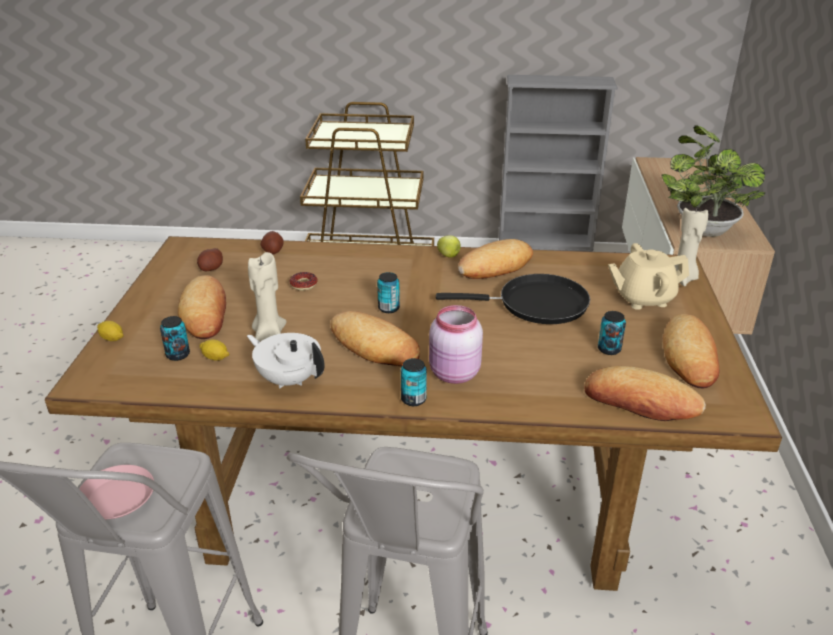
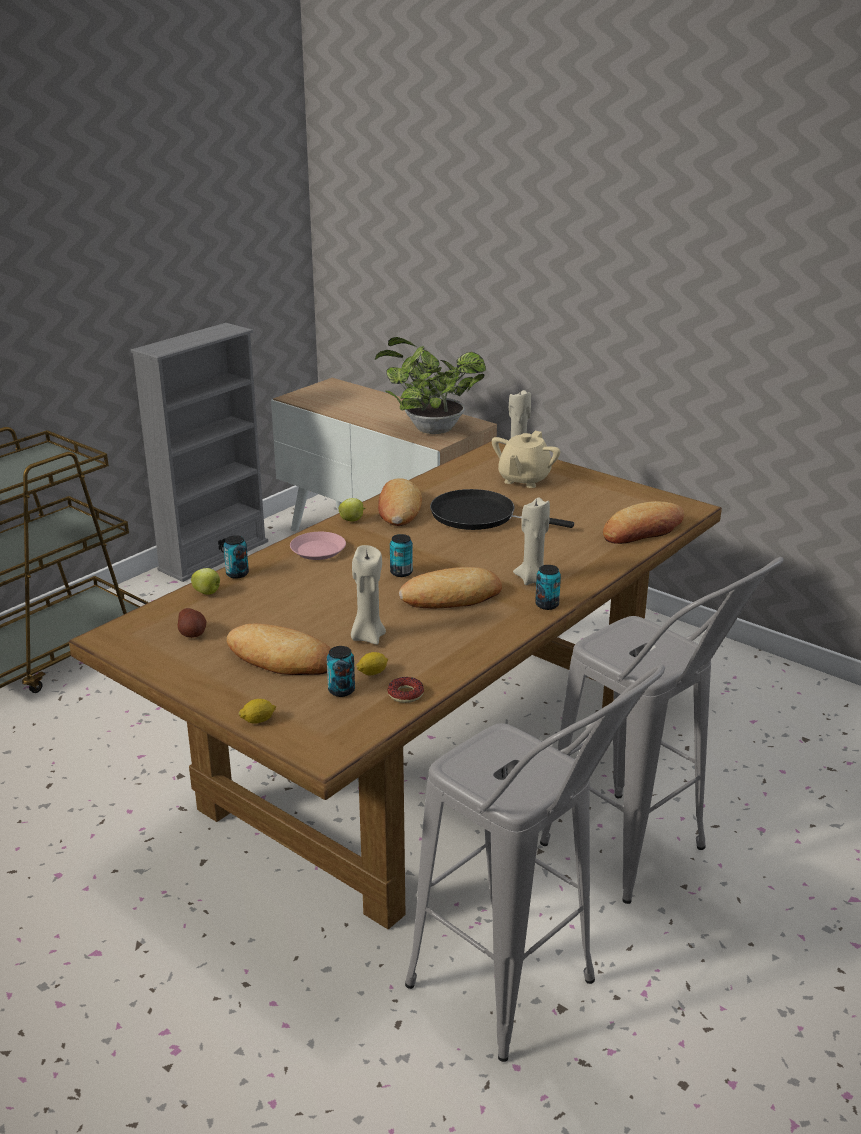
camera: 55 degrees left, 5 degrees down
pink plate [79,465,154,520] -> pink plate moved to [290,532,346,560]
white teapot [247,333,325,388] -> none
potato [260,231,283,254] -> apple [191,568,220,595]
donut [290,272,318,291] -> donut moved to [388,677,424,703]
pink jar [429,305,483,384] -> beige candle [513,498,550,585]
black frying pan [436,274,590,324] -> black frying pan turned 105 degrees counterclockwise [430,489,574,530]
can [598,311,626,355] -> can moved to [223,535,249,579]
bread [663,314,720,388] -> none

